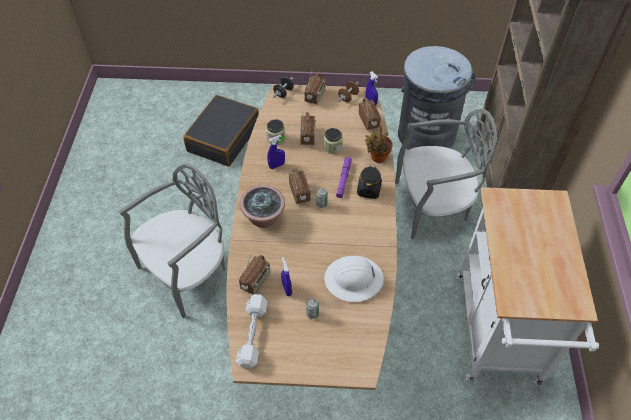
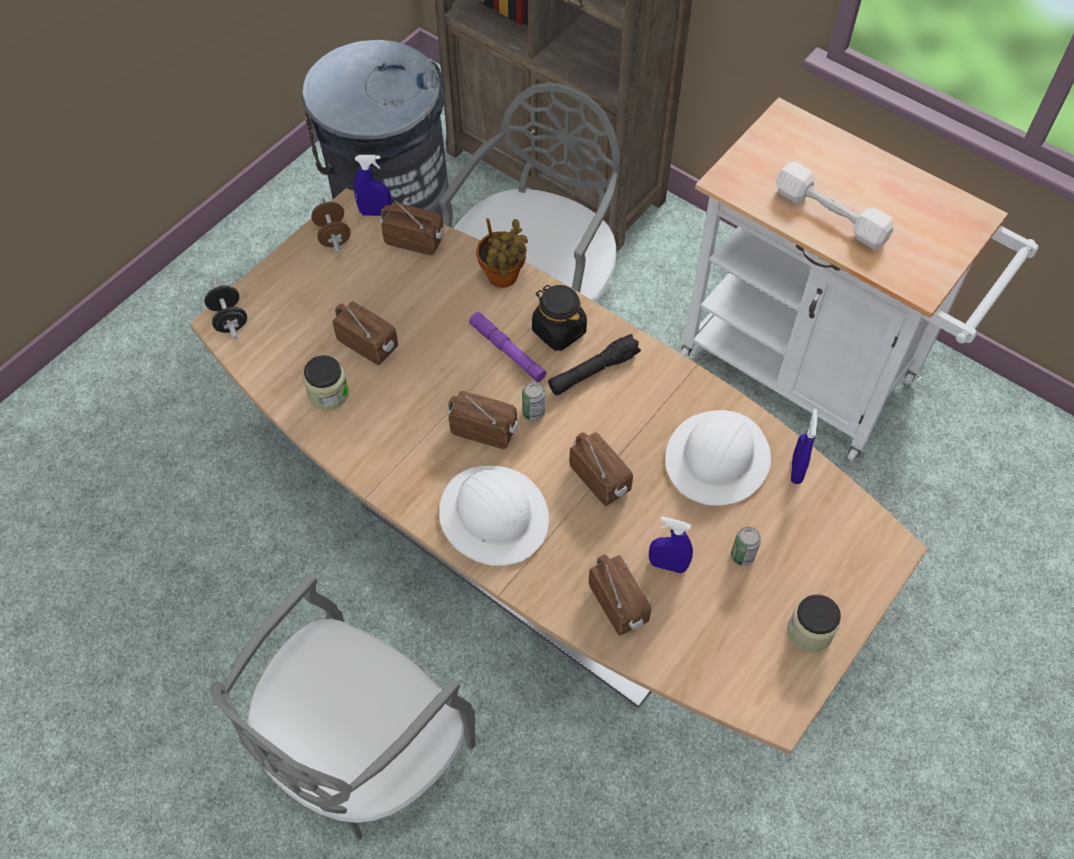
camera: 55 degrees left, 5 degrees up
grey chair [119,163,226,318] -> grey chair turned 135 degrees counterclockwise [210,573,476,840]
black suitcase [183,95,259,166] -> none
white dumbbell [236,294,267,369] -> white dumbbell moved to [776,162,893,250]
potted plant [240,185,285,228] -> white hard hat [439,466,549,566]
blue spray bottle [267,135,285,169] -> blue spray bottle moved to [791,409,818,484]
radio [304,71,325,104] -> radio moved to [569,432,633,506]
jar [324,128,343,154] -> jar moved to [787,595,841,653]
none -> black flashlight [548,334,641,396]

